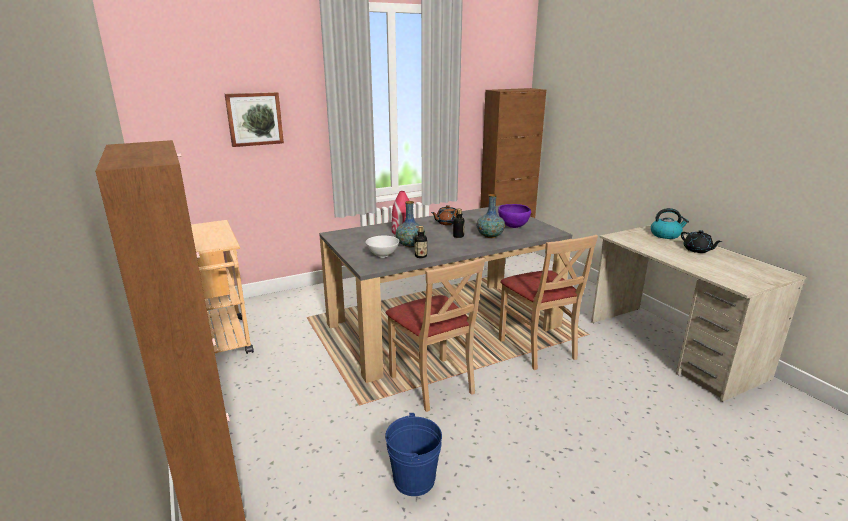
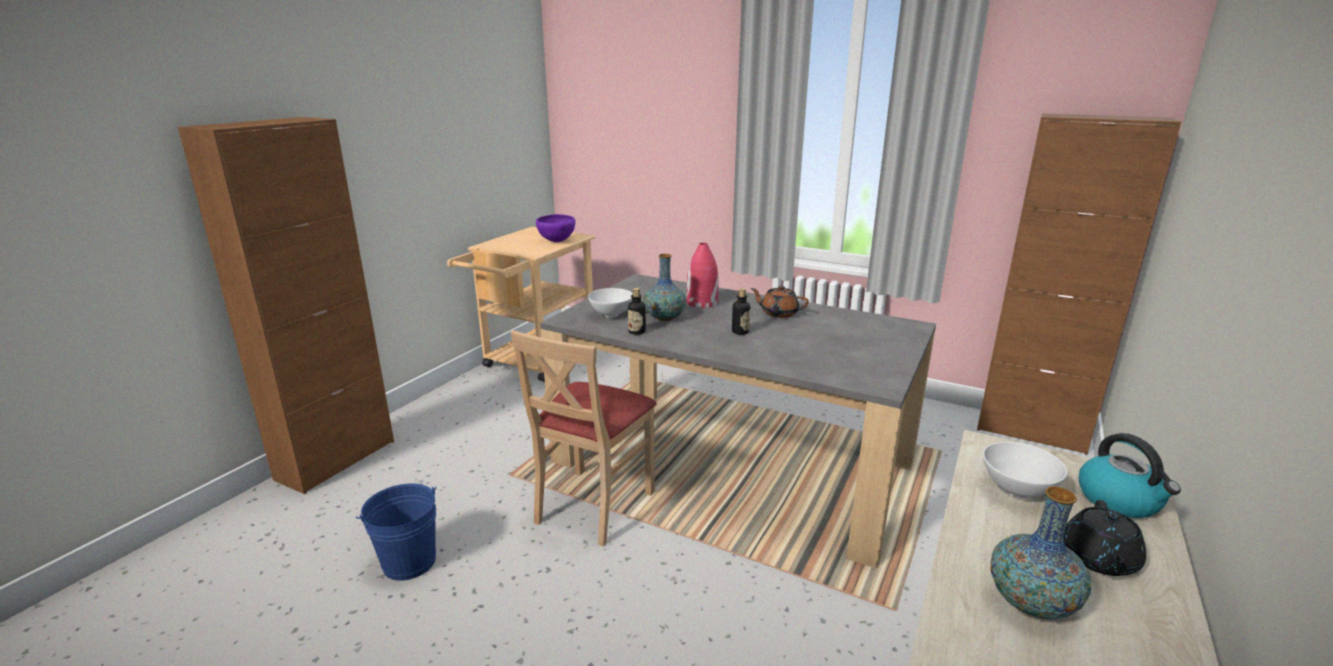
camera: 55 degrees right, 0 degrees up
picture [225,92,284,147] -> none
vase [477,194,505,238] -> vase moved to [991,486,1091,619]
purple bowl [498,204,531,228] -> purple bowl moved to [536,214,575,242]
beige chair [499,235,598,370] -> none
none -> white bowl [983,442,1067,498]

